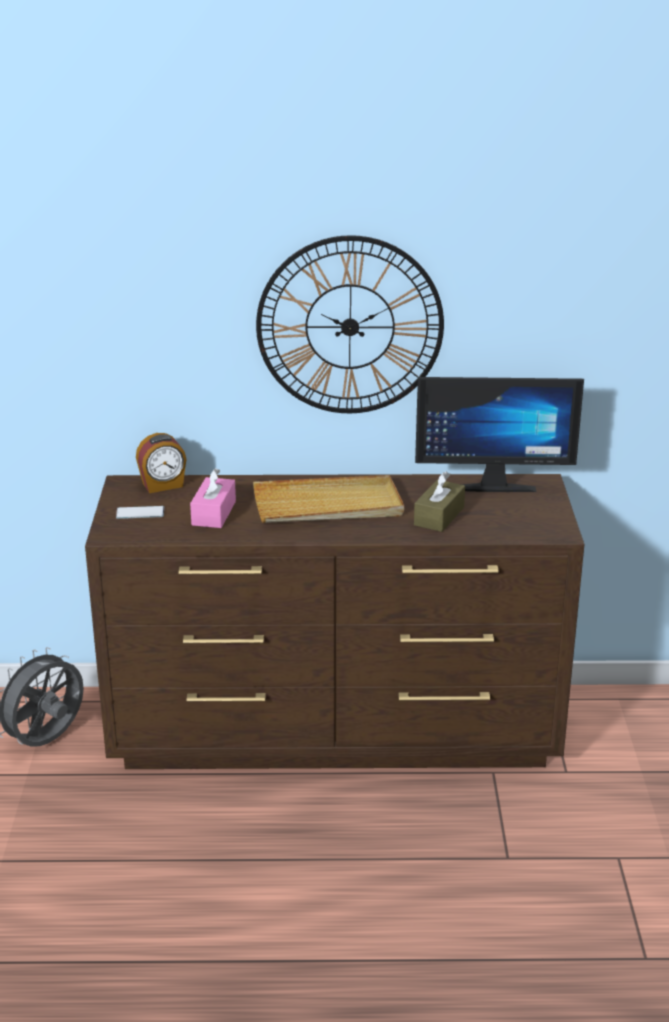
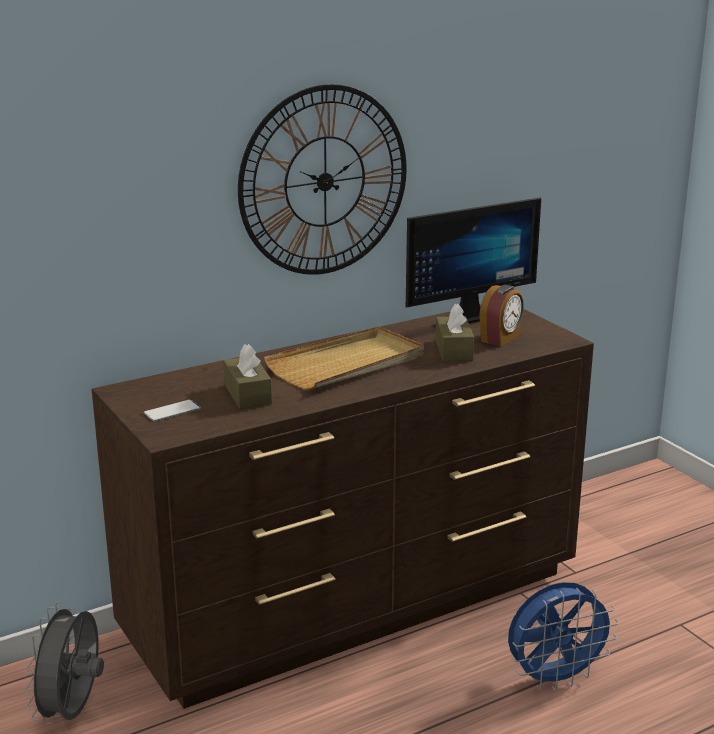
camera: 30 degrees left, 5 degrees down
alarm clock [136,433,186,493] -> alarm clock moved to [479,285,524,347]
pink tissue box [190,468,236,528] -> brown tissue box [223,344,272,409]
none -> blue fan [508,582,618,690]

